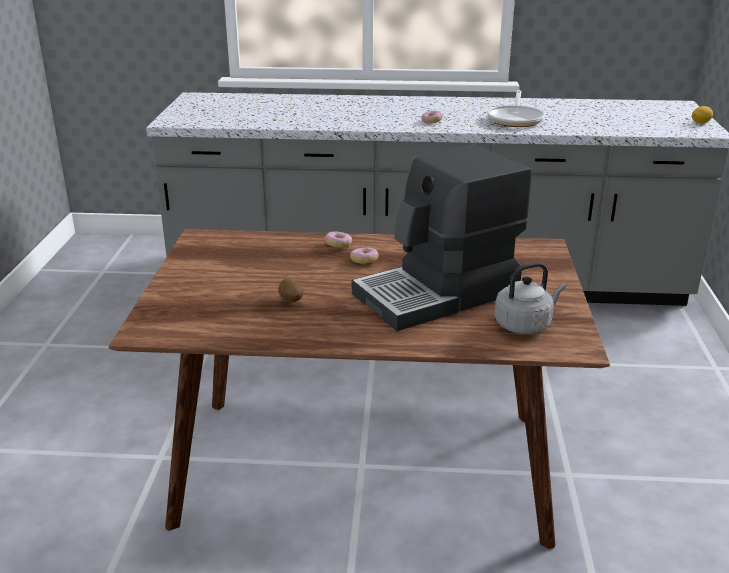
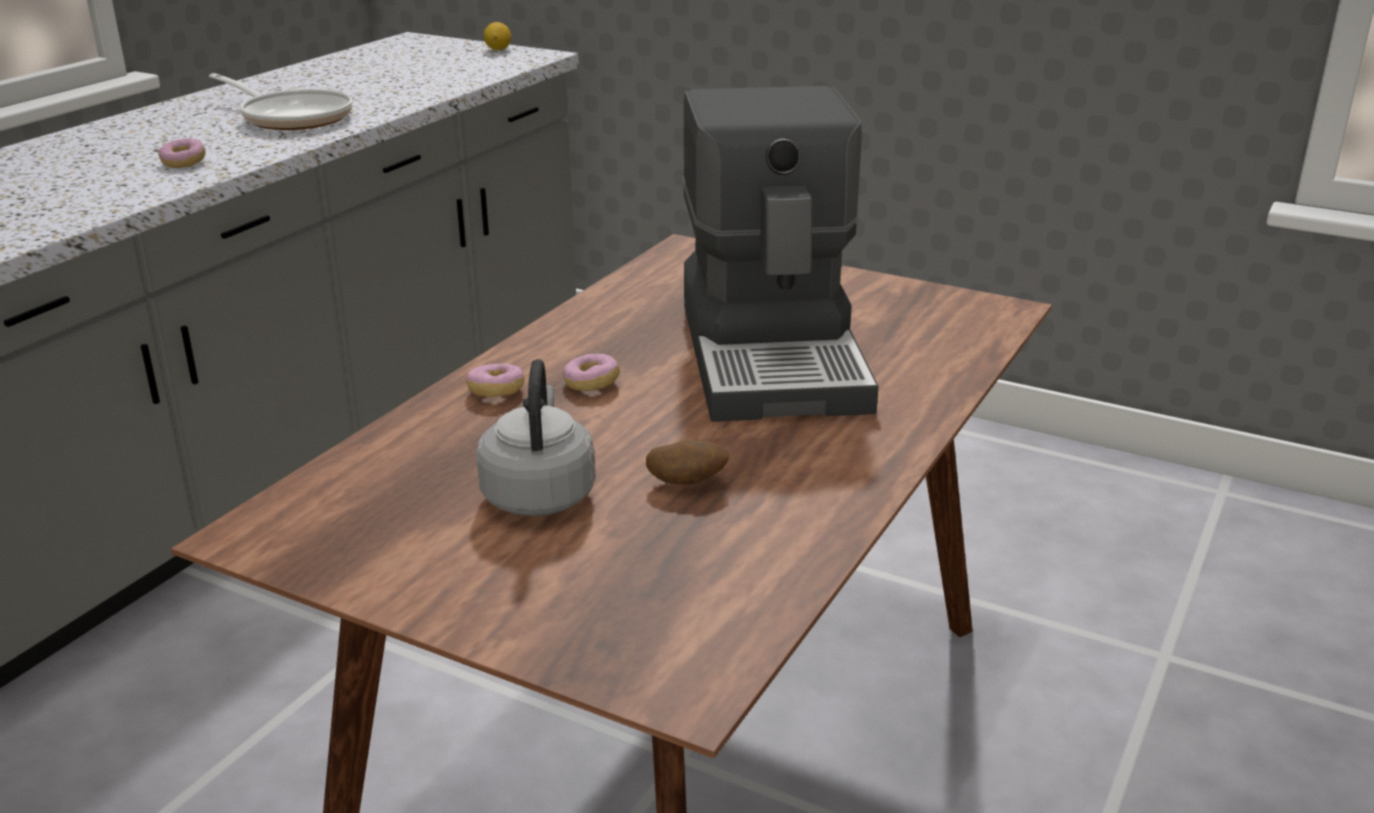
camera: 65 degrees left, 0 degrees up
grey kettle [494,262,566,334] -> grey kettle moved to [476,359,596,516]

